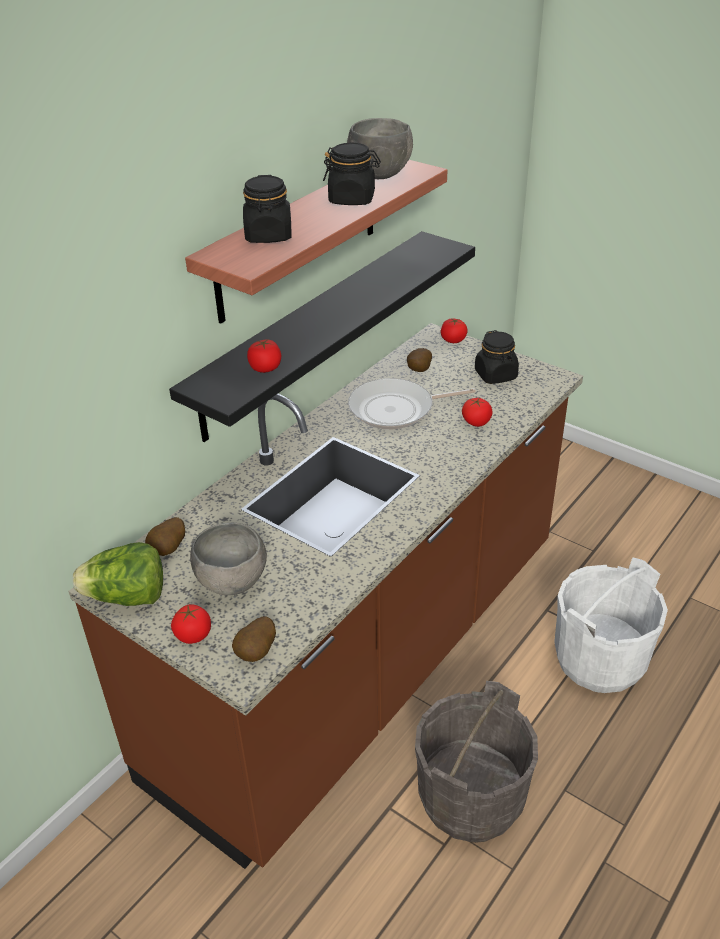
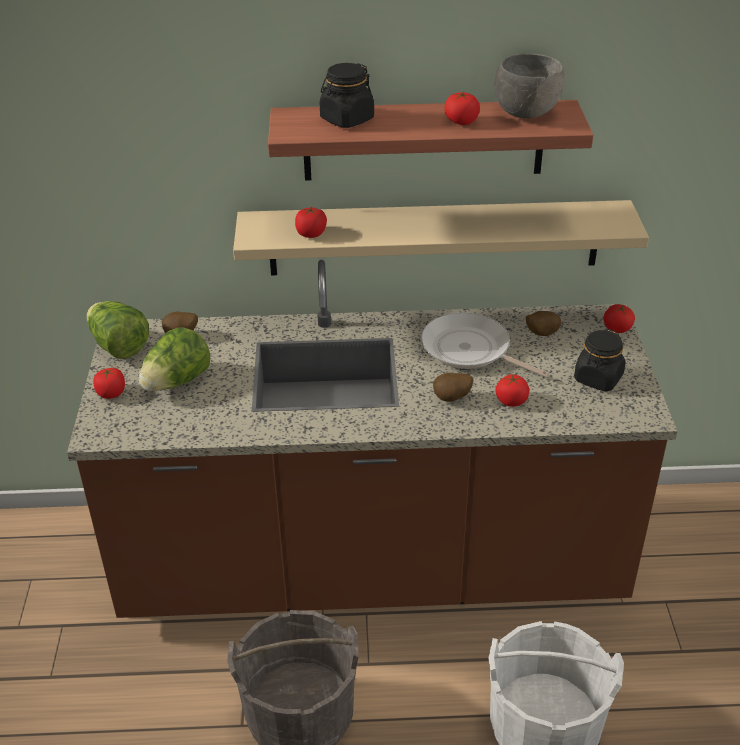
camera: 50 degrees right, 0 degrees up
black shelf [169,231,475,442] -> beige shelf [233,200,649,275]
grey bowl [190,523,267,595] -> lettuce [139,327,210,392]
potato [232,616,276,662] -> potato moved to [433,373,473,402]
black jar [323,143,381,205] -> tomato [445,92,480,125]

